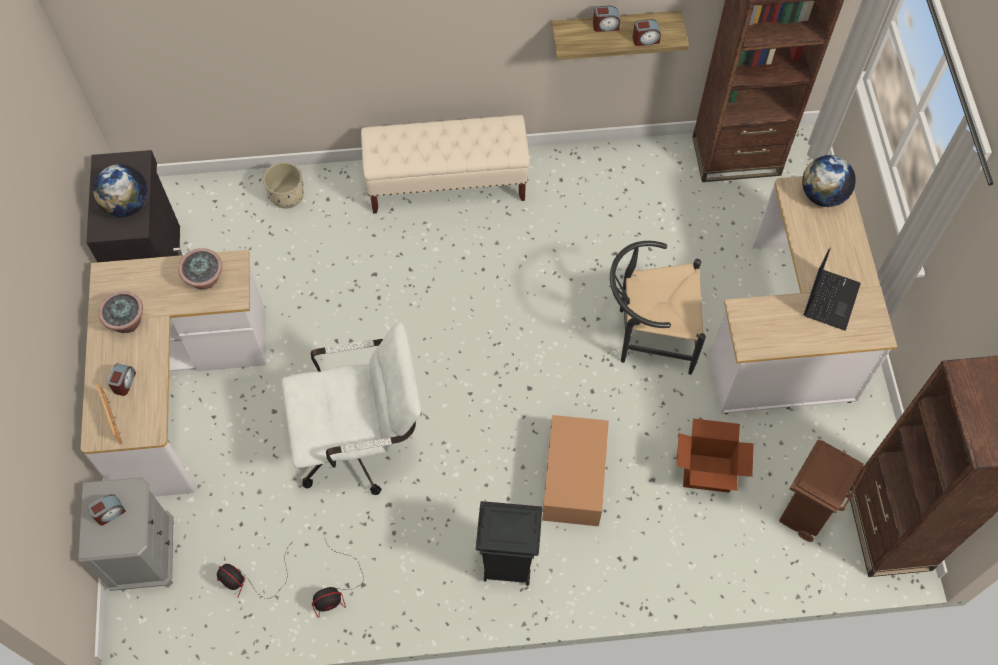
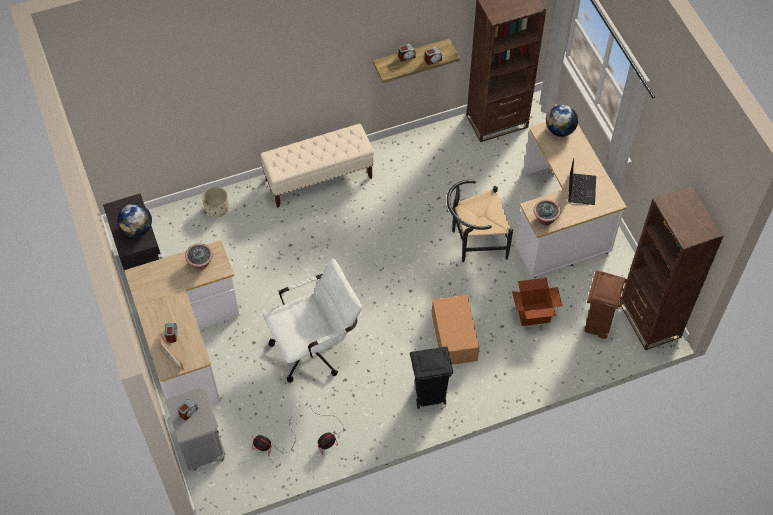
camera: 15 degrees left, 5 degrees down
potted plant [99,291,143,333] -> potted plant moved to [534,199,561,225]

